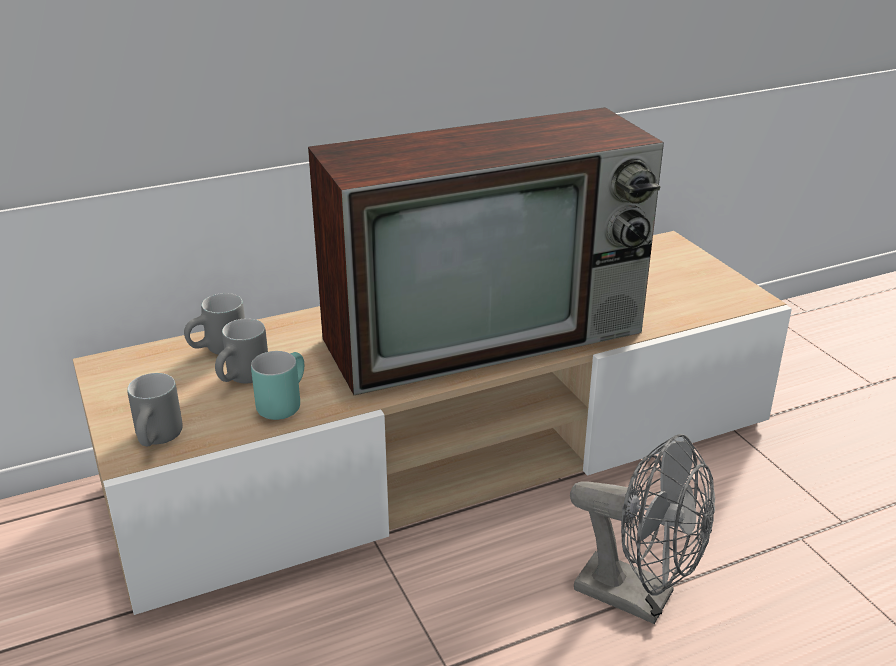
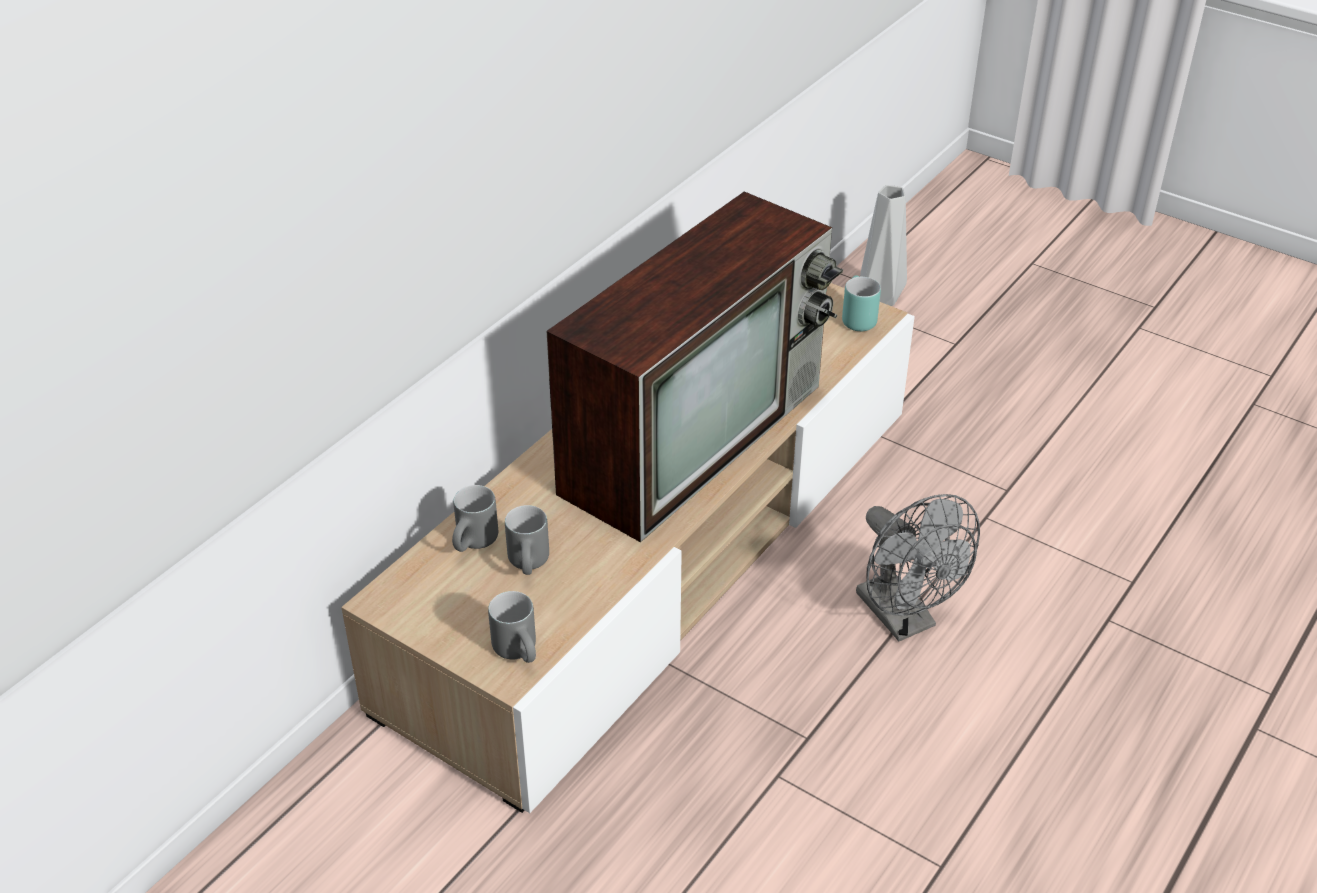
camera: 30 degrees left, 10 degrees up
turquoise mug [251,351,304,420] -> turquoise mug moved to [842,275,881,331]
grey fan [570,434,715,624] -> grey fan turned 60 degrees clockwise [856,494,980,641]
none -> grey vase [860,185,907,306]

